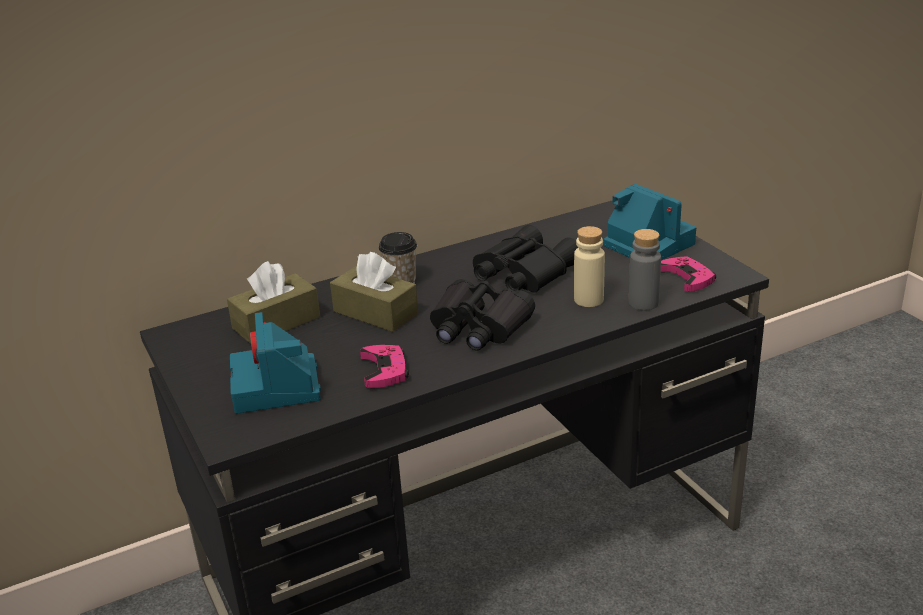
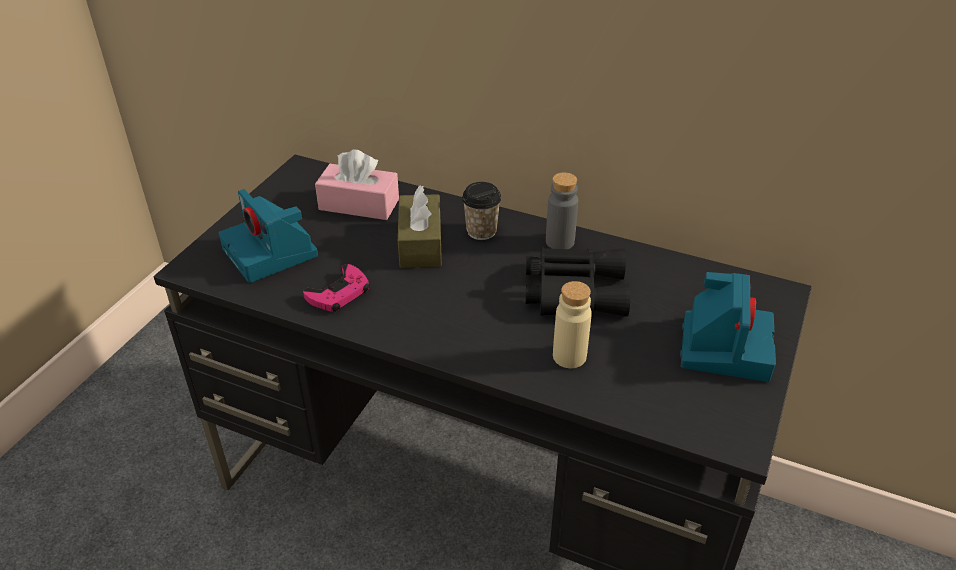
camera: 50 degrees right, 10 degrees up
brown tissue box [227,261,320,344] -> pink tissue box [315,149,399,220]
camera [230,312,321,414] -> camera turned 75 degrees counterclockwise [219,189,318,283]
black binoculars [430,279,535,351] -> none
grey bottle [629,229,661,311] -> grey bottle moved to [546,172,578,249]
pink game controller [661,256,716,292] -> none

